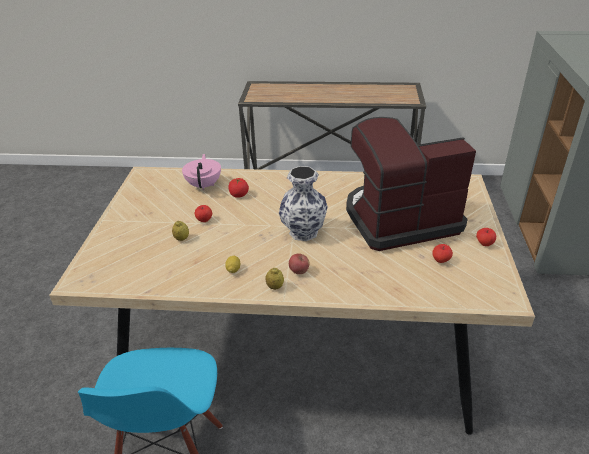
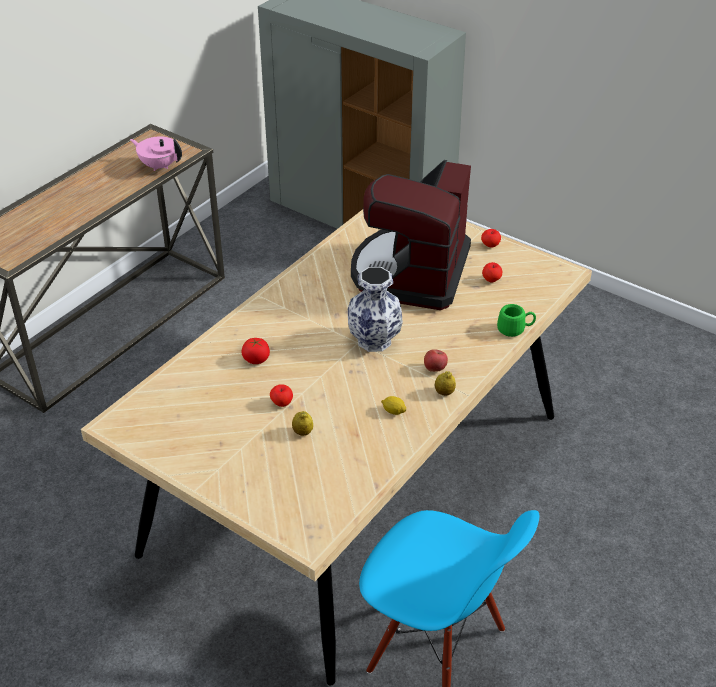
camera: 60 degrees left, 5 degrees up
pink teapot [182,154,221,191] -> pink teapot moved to [130,136,182,171]
none -> green mug [497,304,536,337]

